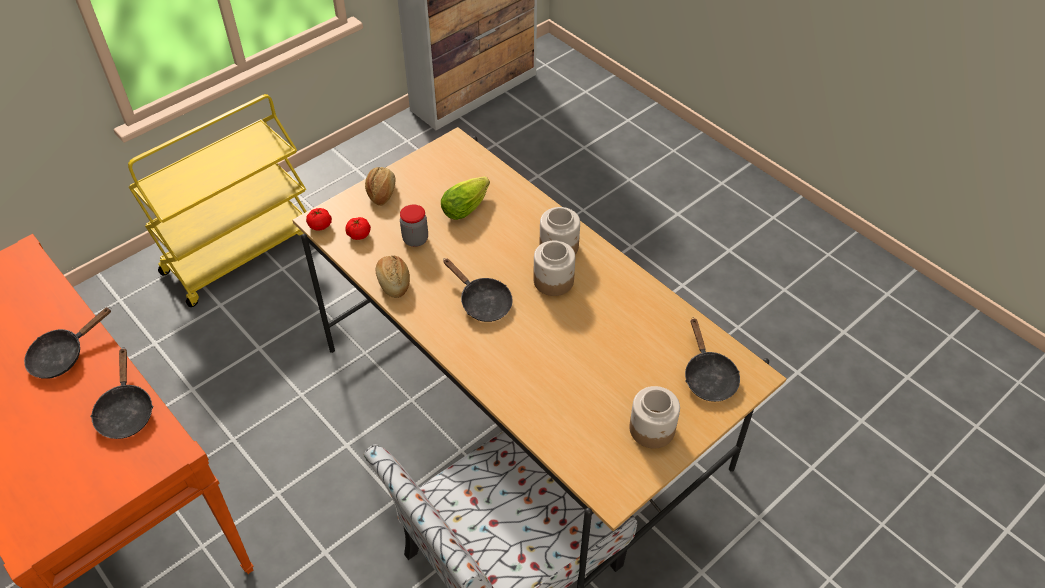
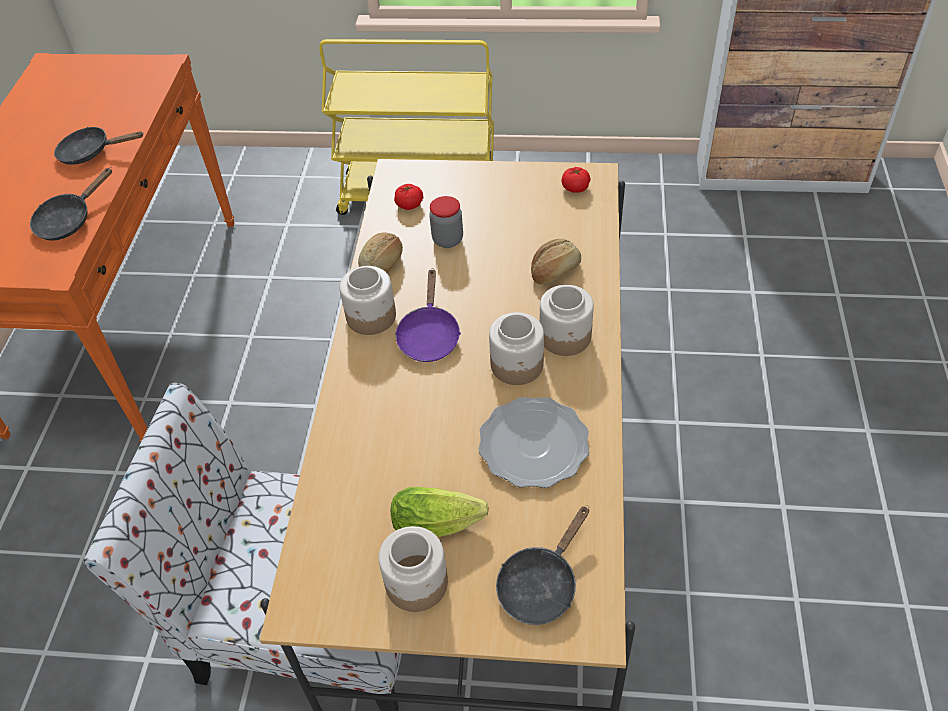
camera: 50 degrees right, 0 degrees up
tomato [306,208,332,231] -> tomato moved to [561,167,591,193]
bread [365,167,396,206] -> bread moved to [531,239,581,285]
lettuce [441,177,490,220] -> lettuce moved to [391,487,489,537]
black frying pan [443,258,513,322] -> purple frying pan [394,268,461,362]
none -> jar [339,266,396,335]
none -> plate [478,397,589,488]

